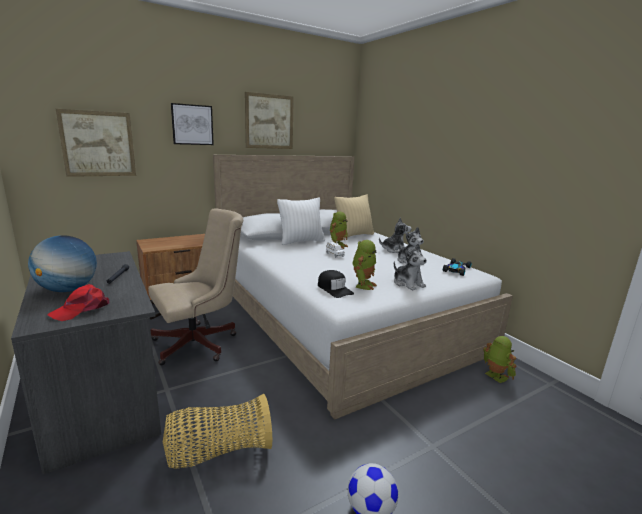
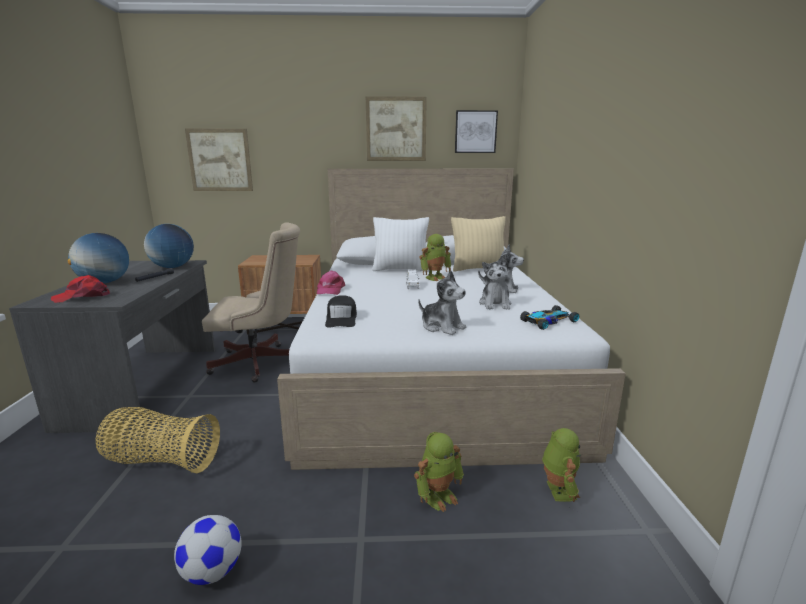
camera: 30 degrees right, 0 degrees up
picture [171,103,214,145] -> picture moved to [455,110,498,153]
toy robot [353,240,377,290] -> toy robot moved to [414,432,464,512]
plush toy [394,244,427,290] -> plush toy turned 45 degrees counterclockwise [418,271,466,335]
none -> globe [144,224,194,268]
none -> pink cap [317,271,345,295]

